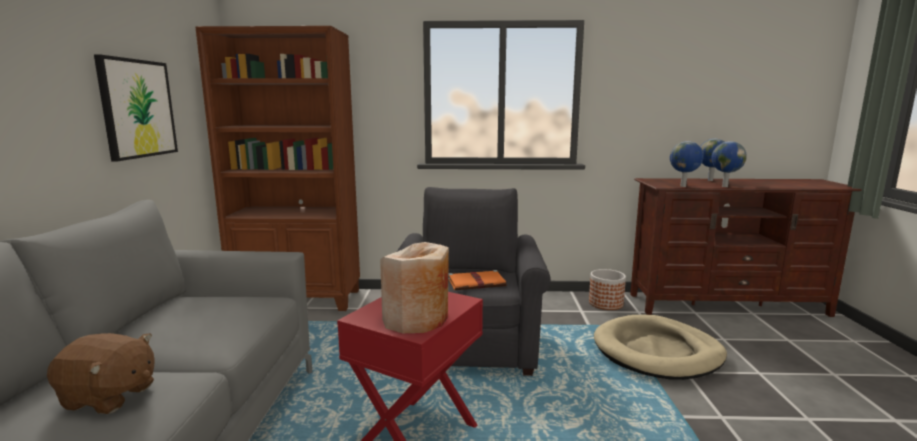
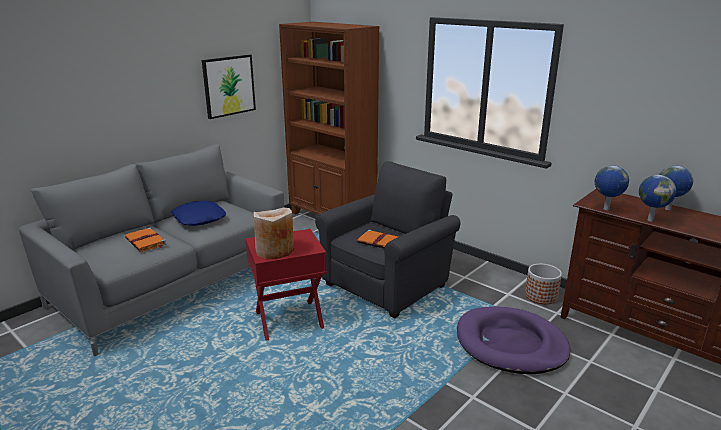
camera: 40 degrees right, 10 degrees up
brown plush toy [47,333,155,414] -> orange book [125,227,167,252]
beige dog bed [594,315,727,380] -> purple dog bed [457,306,570,374]
none -> blue pillow [171,201,226,226]

